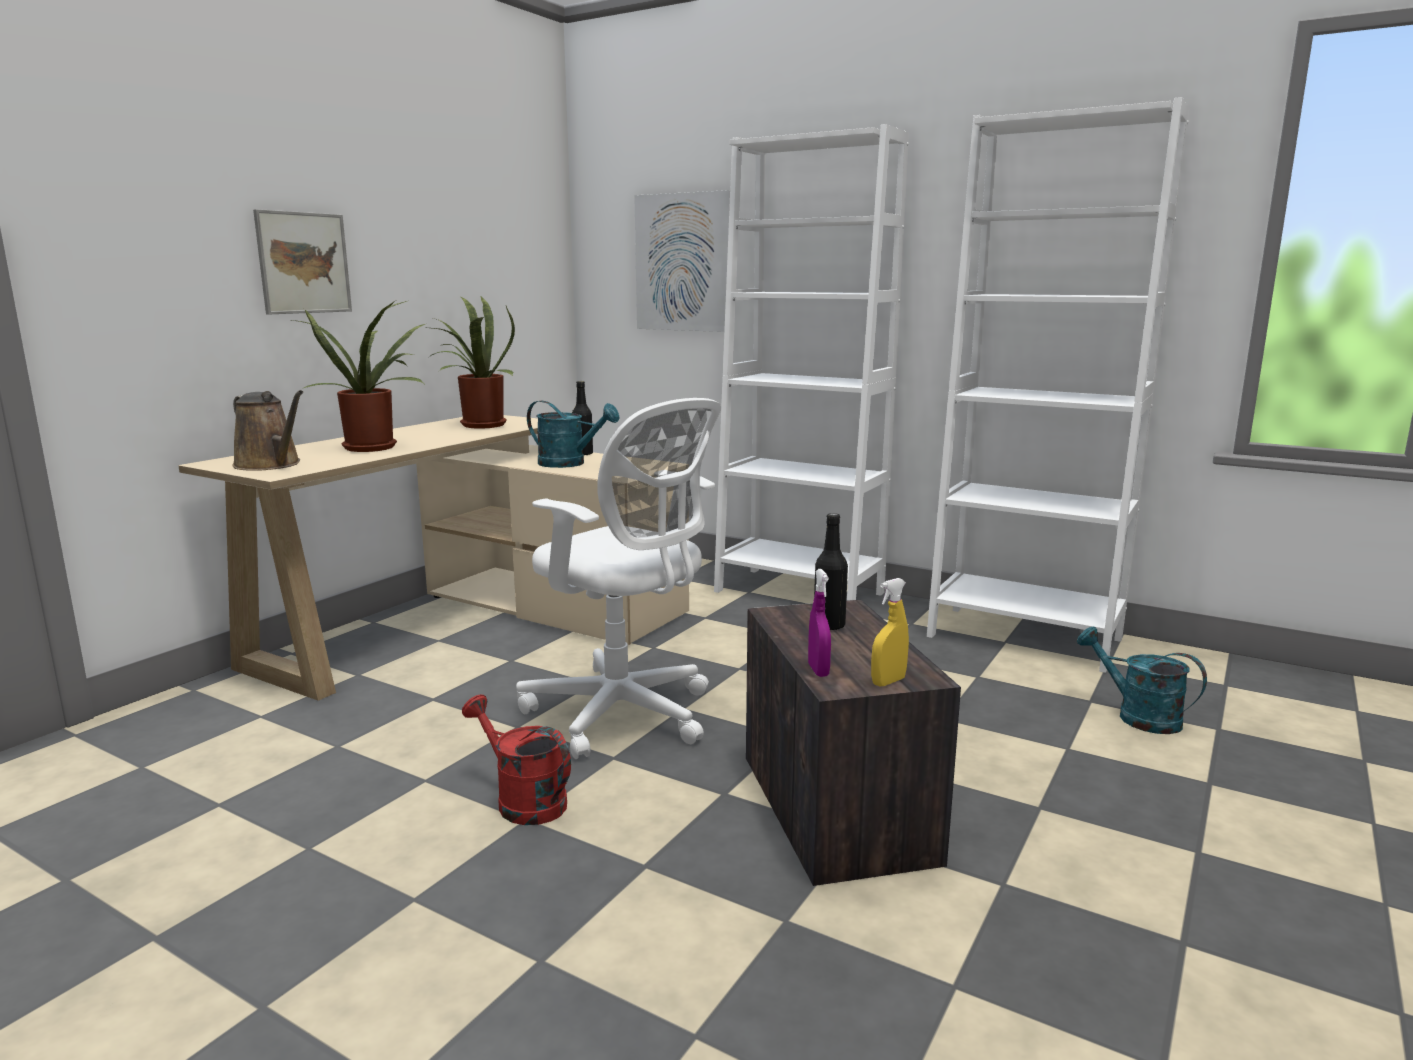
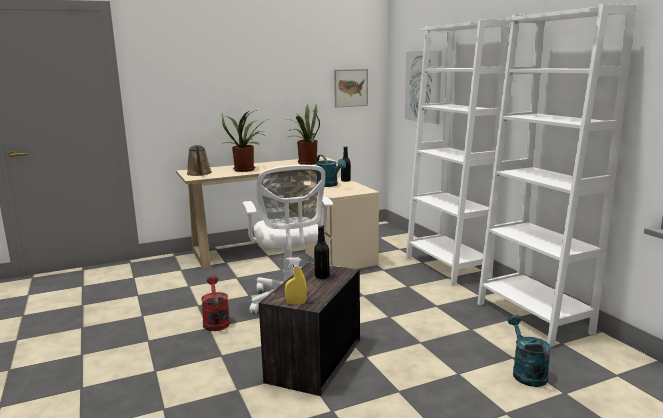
camera: 35 degrees right, 0 degrees up
picture [253,209,352,315] -> picture moved to [334,69,368,108]
purple spray bottle [808,569,831,677] -> none

